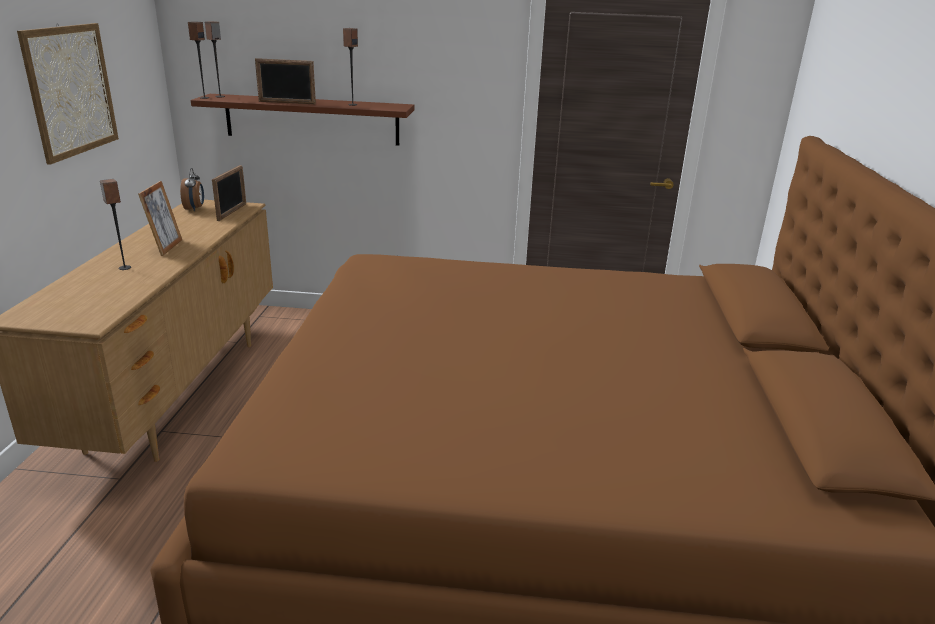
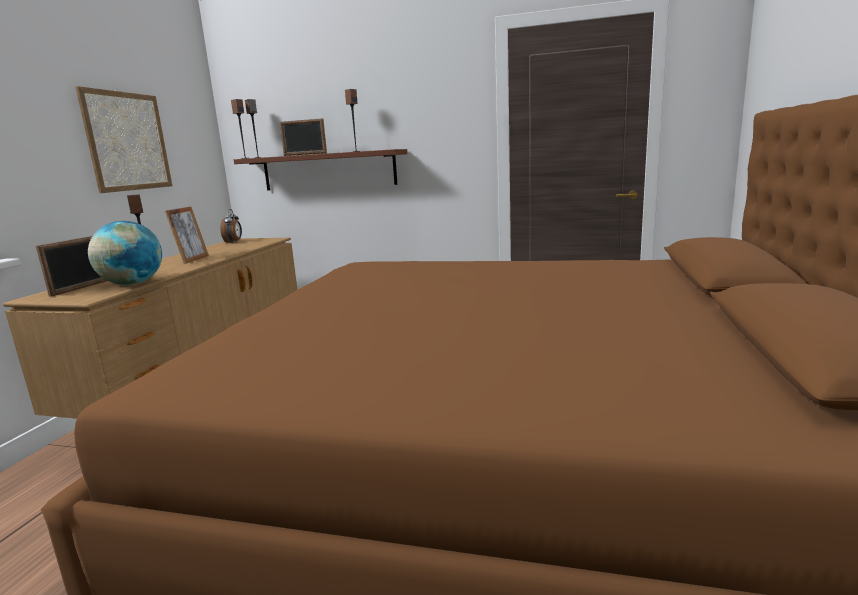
camera: 10 degrees right, 10 degrees down
picture frame [212,165,246,221] -> picture frame moved to [36,236,107,297]
none -> globe [88,221,162,285]

